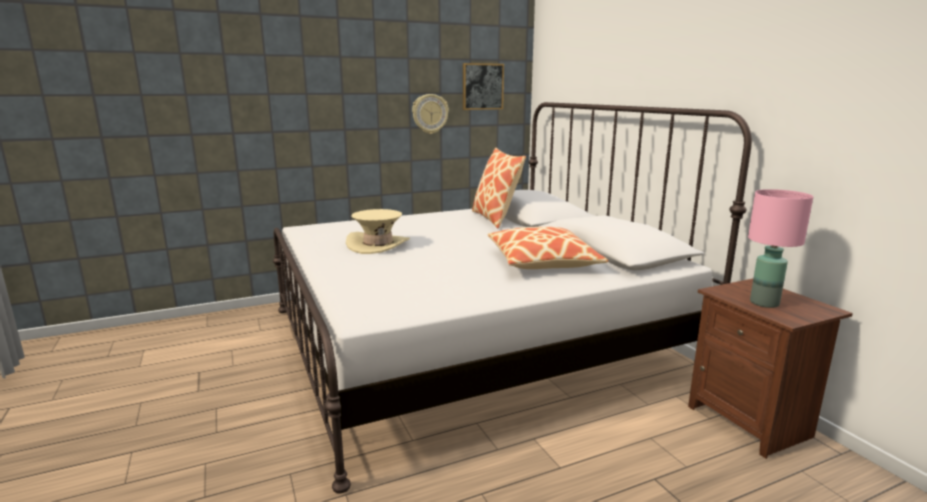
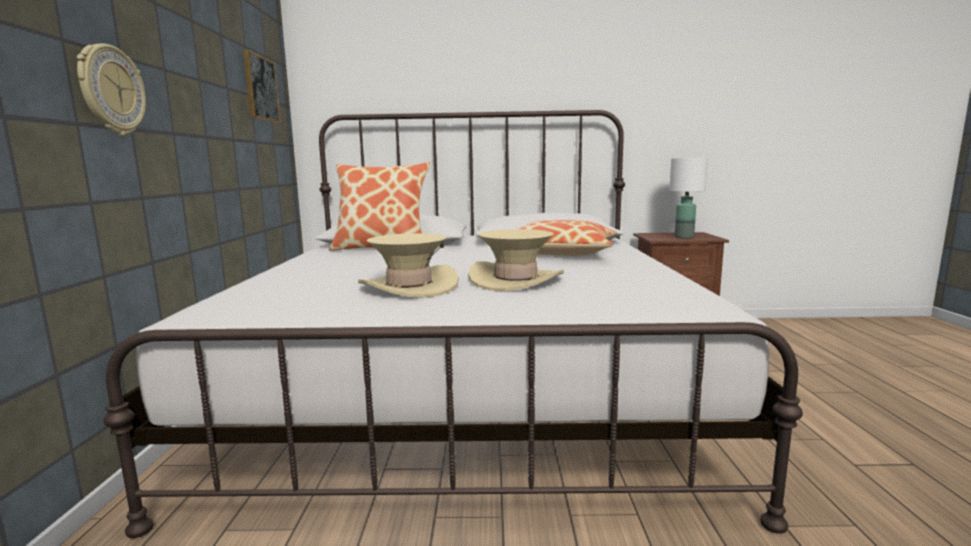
camera: 65 degrees left, 5 degrees down
wall clock [412,94,449,134] -> wall clock moved to [77,44,146,135]
pink table lamp [748,189,813,308] -> white table lamp [669,158,708,238]
none -> beige hat [468,229,564,291]

